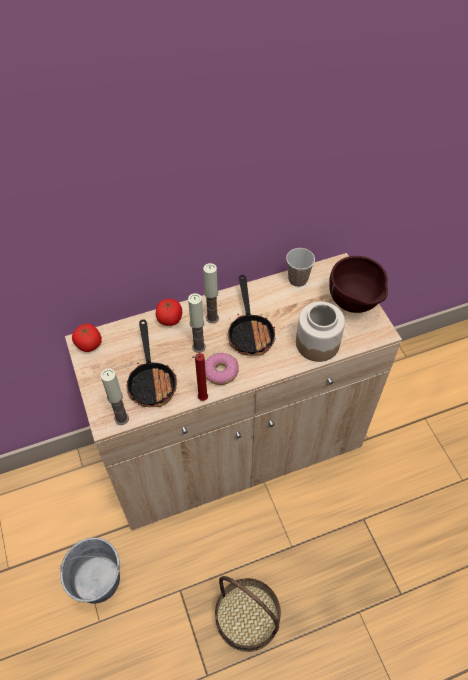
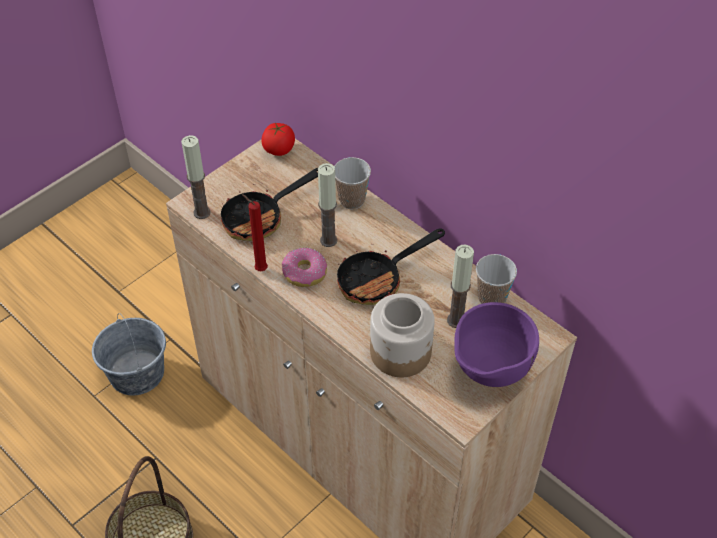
camera: 65 degrees right, 5 degrees down
tomato [156,299,182,326] -> cup [334,157,371,209]
candle [203,263,219,323] -> candle moved to [447,245,474,328]
brown bowl [329,256,388,313] -> purple bowl [454,302,539,387]

